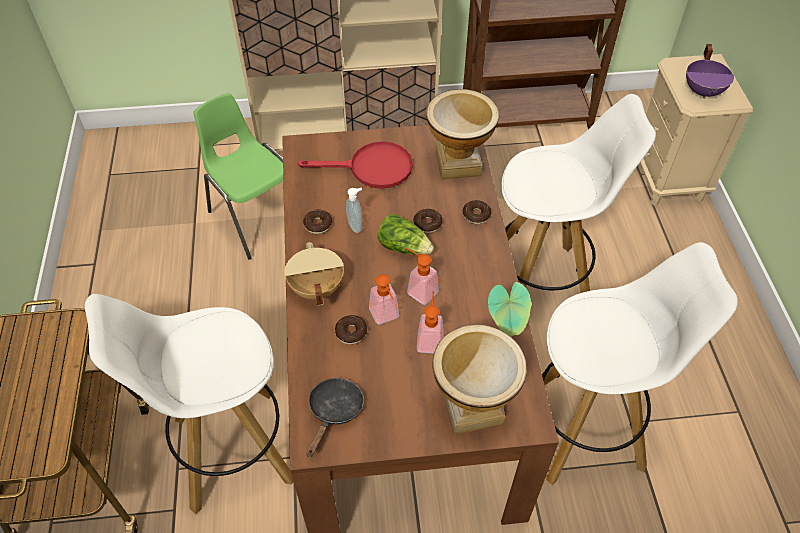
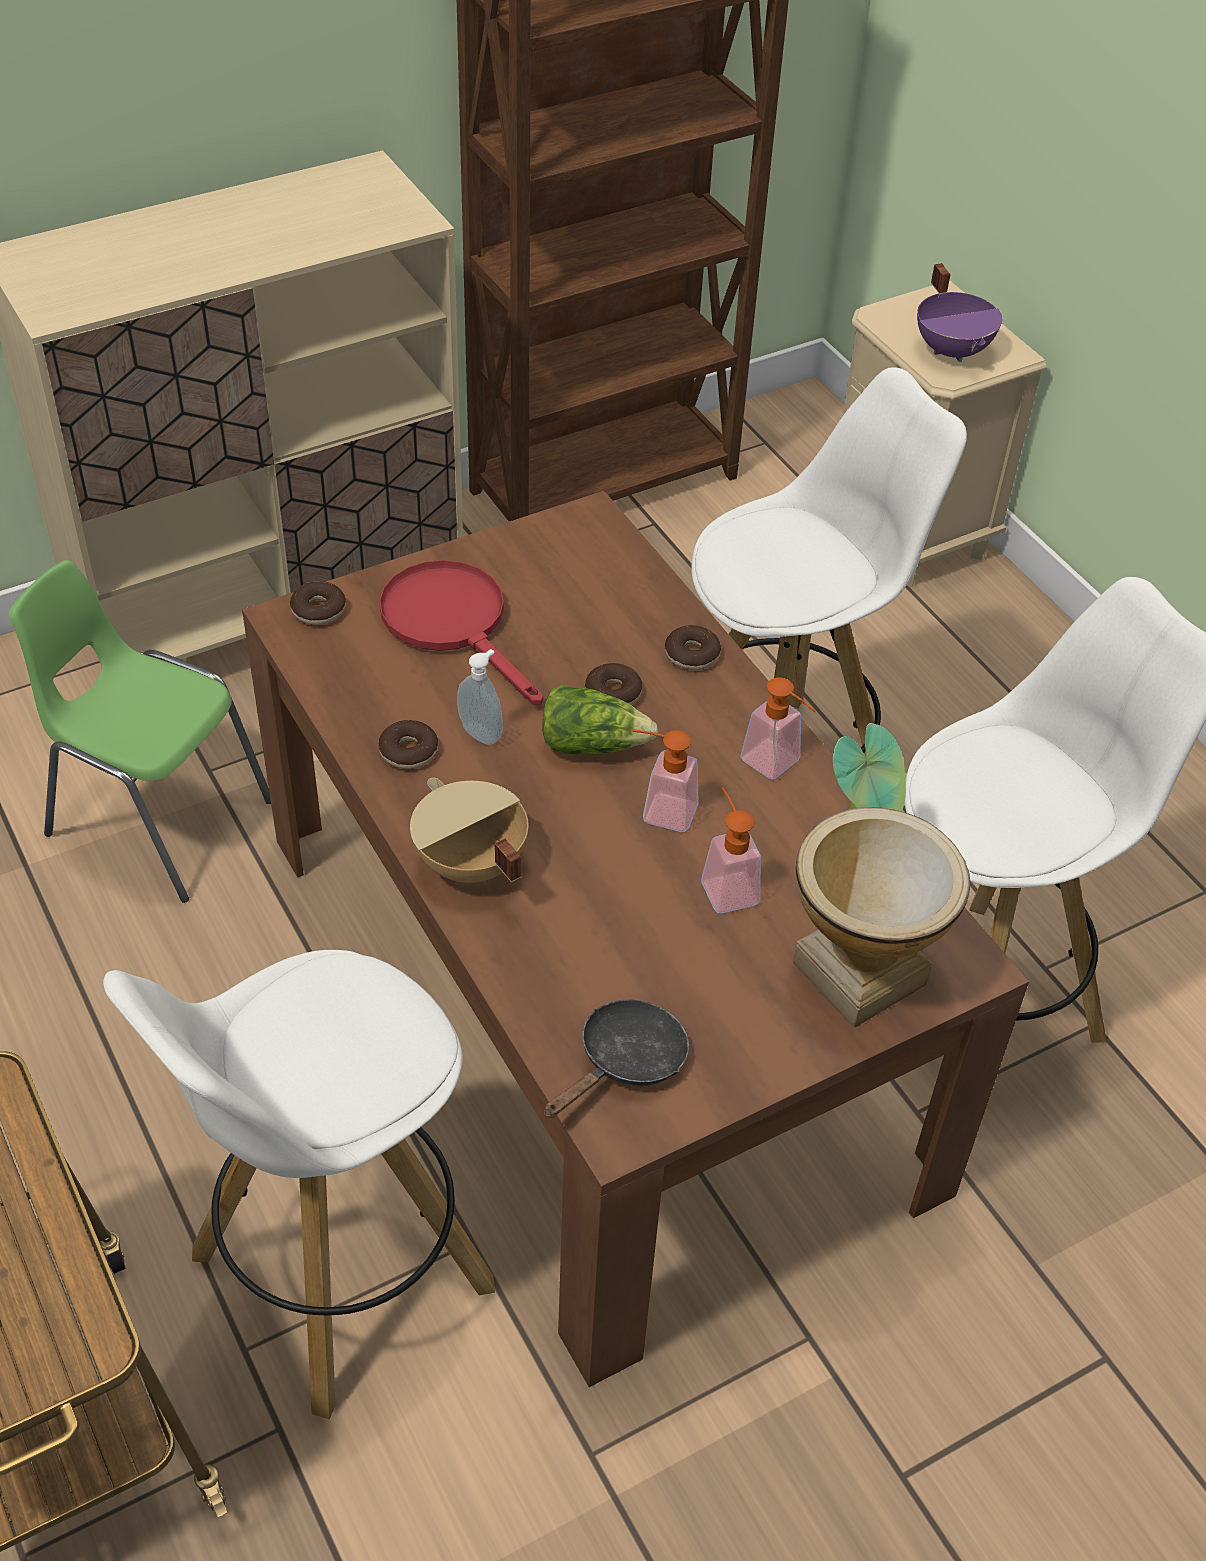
camera: 25 degrees left, 5 degrees down
red frying pan [298,141,413,189] -> red frying pan turned 105 degrees counterclockwise [379,560,543,705]
black frying pan [307,378,364,457] -> black frying pan turned 45 degrees clockwise [544,999,689,1118]
donut [335,315,367,345] -> donut moved to [290,581,346,625]
soap dispenser [369,274,399,324] -> soap dispenser moved to [740,677,816,780]
vase [426,89,499,179] -> none

